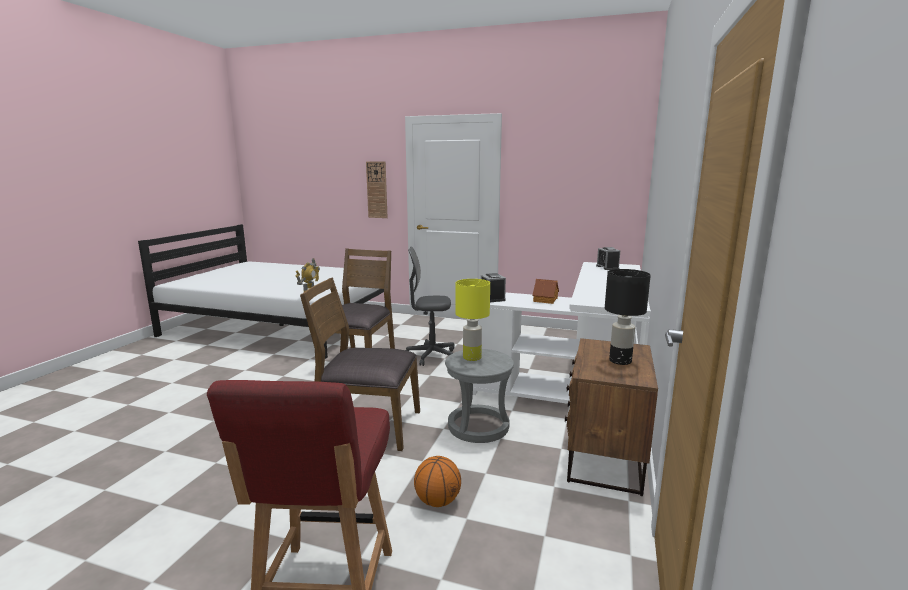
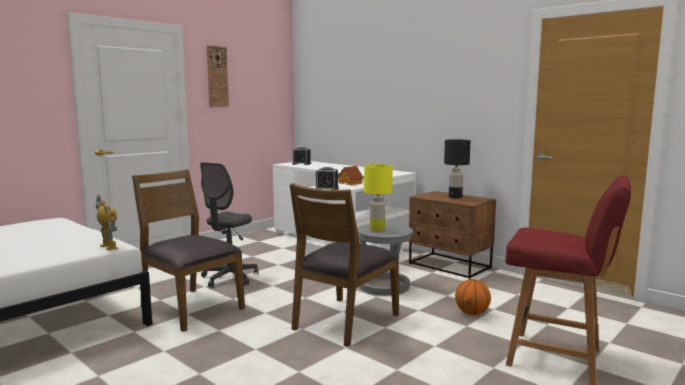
camera: 65 degrees left, 5 degrees down
wall clock [366,162,388,218] -> wall clock moved to [207,45,229,107]

